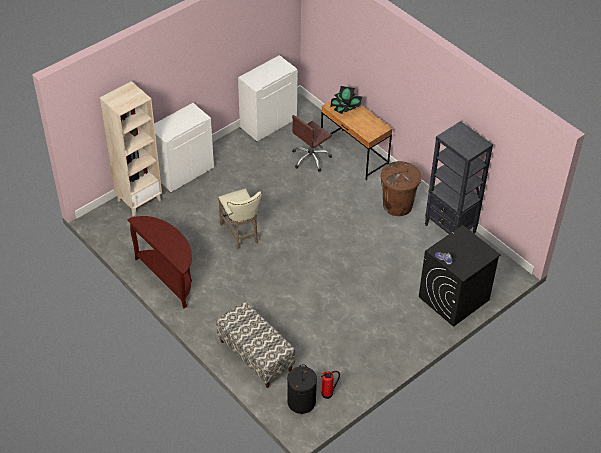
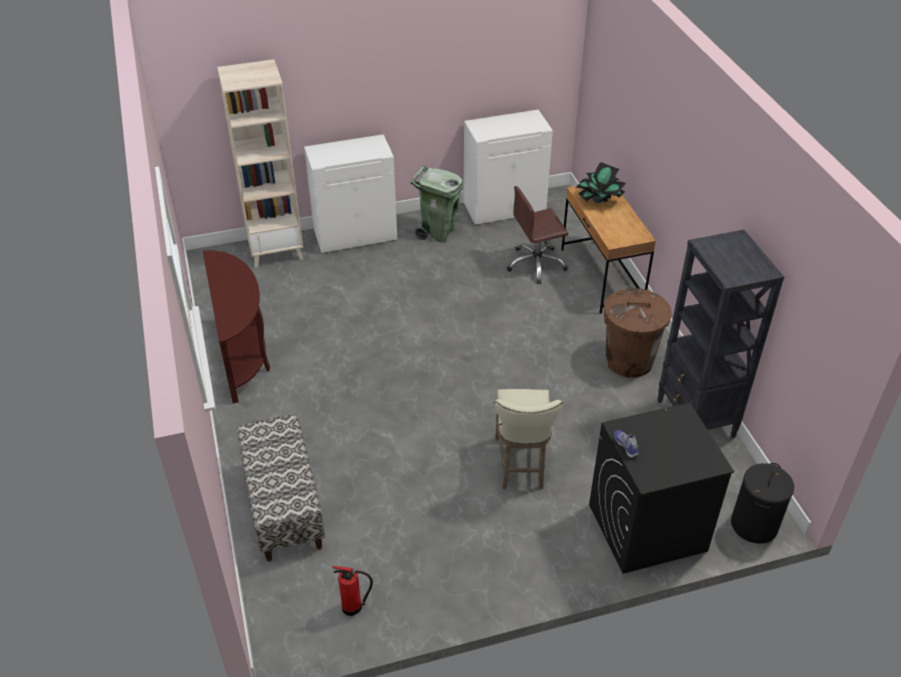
camera: 25 degrees right, 5 degrees down
beige stool [218,189,262,250] -> beige stool moved to [494,389,563,489]
black laundry basket [287,364,317,414] -> black laundry basket moved to [731,463,794,544]
none -> green trash can [410,165,463,243]

